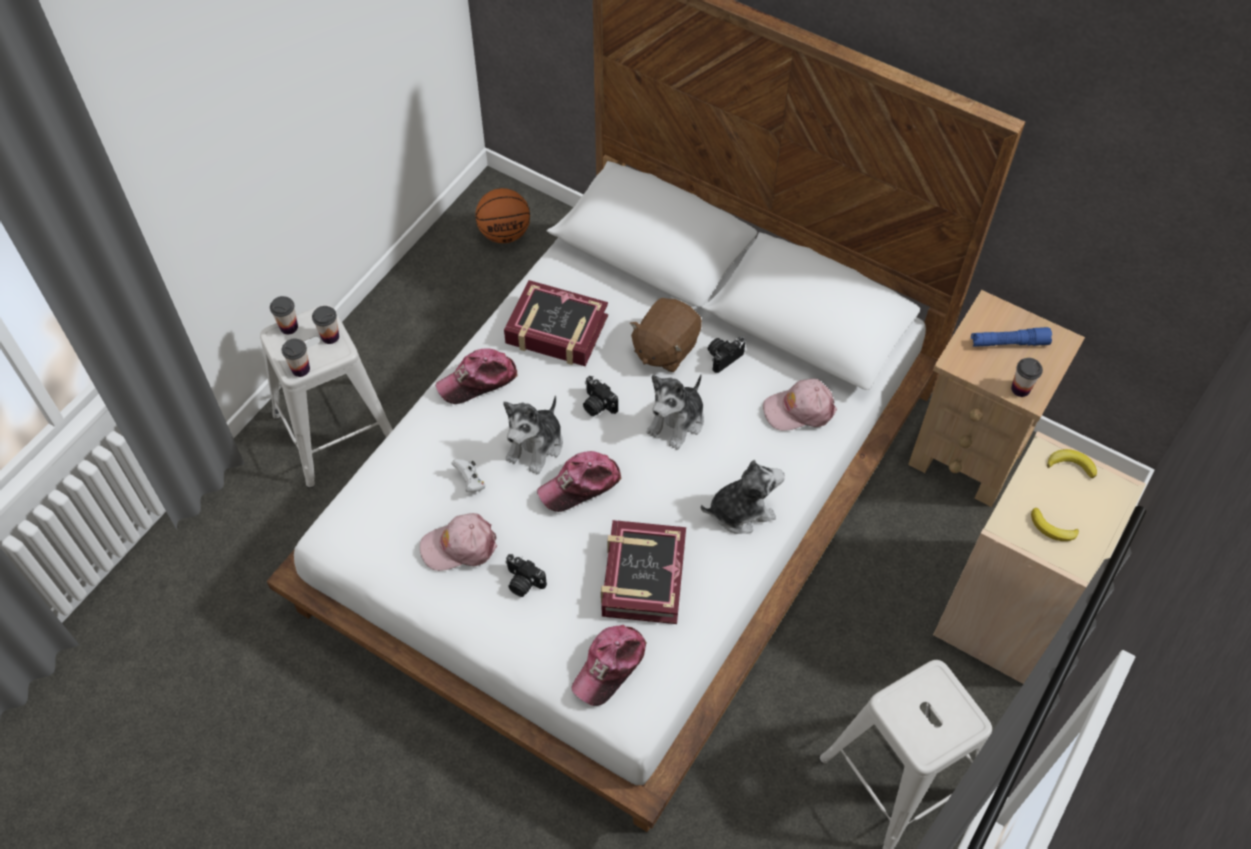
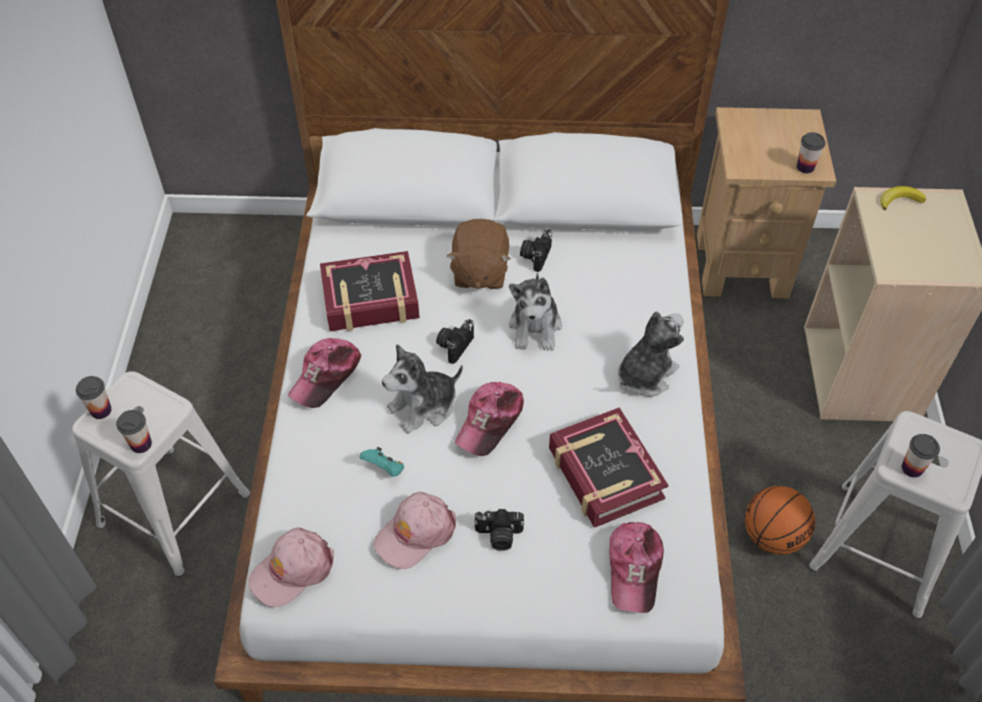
camera: 30 degrees left, 5 degrees down
cup [312,306,339,344] -> cup moved to [902,434,940,478]
white game controller [451,459,485,492] -> turquoise game controller [360,447,404,477]
basketball [476,188,530,243] -> basketball moved to [745,486,815,555]
plush toy [504,395,563,474] -> plush toy turned 60 degrees clockwise [382,344,463,434]
camera [583,376,618,416] -> camera turned 105 degrees clockwise [436,319,474,364]
pink cap [763,379,837,431] -> pink cap moved to [248,528,334,607]
blue flashlight [971,327,1052,347] -> none
banana [1031,508,1079,541] -> none

